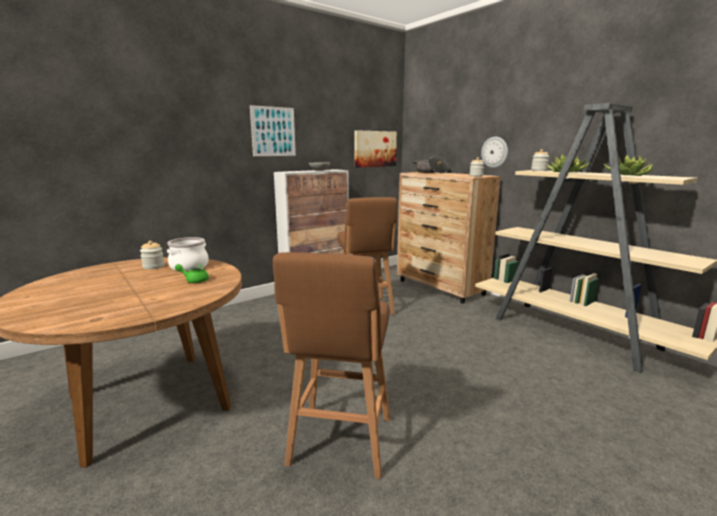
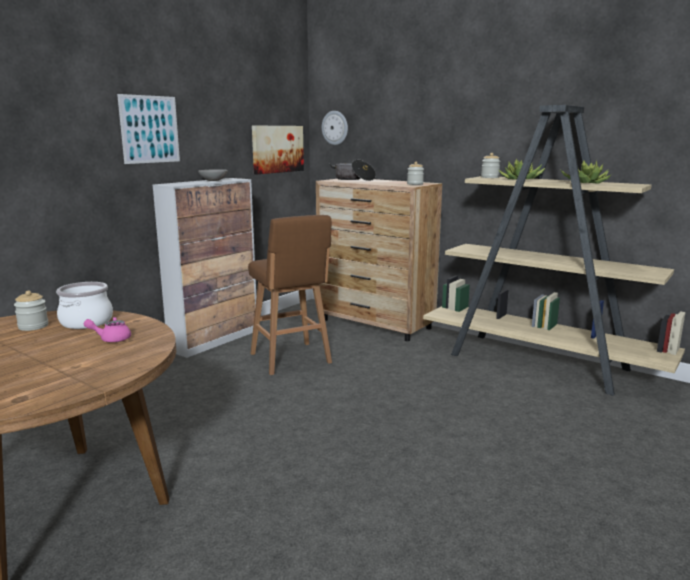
camera: 15 degrees left, 0 degrees up
green teapot [175,264,209,283] -> pink teapot [84,317,131,342]
brown stool [273,252,390,479] -> none
wall clock [481,137,508,168] -> wall clock moved to [322,111,348,145]

